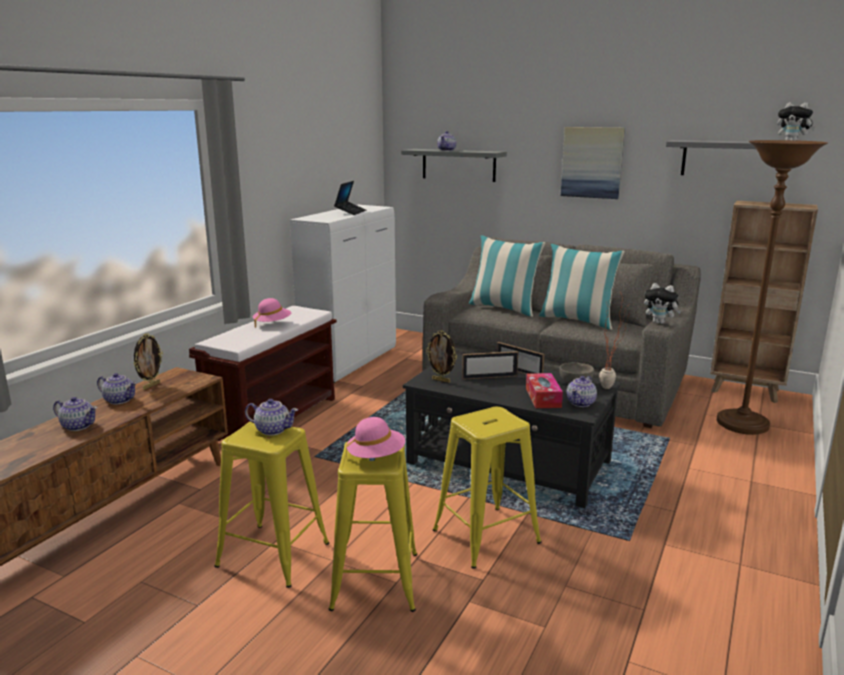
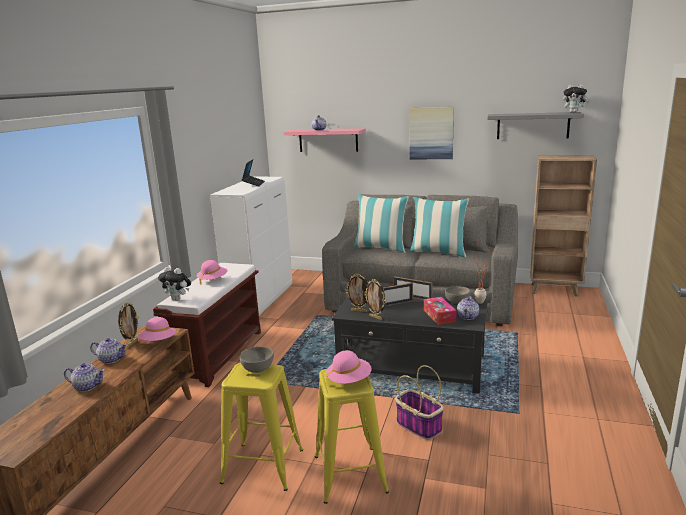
camera: 10 degrees left, 0 degrees up
teapot [245,399,298,436] -> grey bowl [240,346,274,373]
grey shelf [401,149,507,182] -> pink shelf [284,128,366,152]
yellow stool [433,407,542,569] -> basket [395,365,444,440]
plush toy [644,283,682,324] -> plush toy moved to [158,267,191,301]
brown floor lamp [717,140,828,435] -> none
none -> pink hat [137,317,176,341]
none -> picture frame [364,279,386,320]

